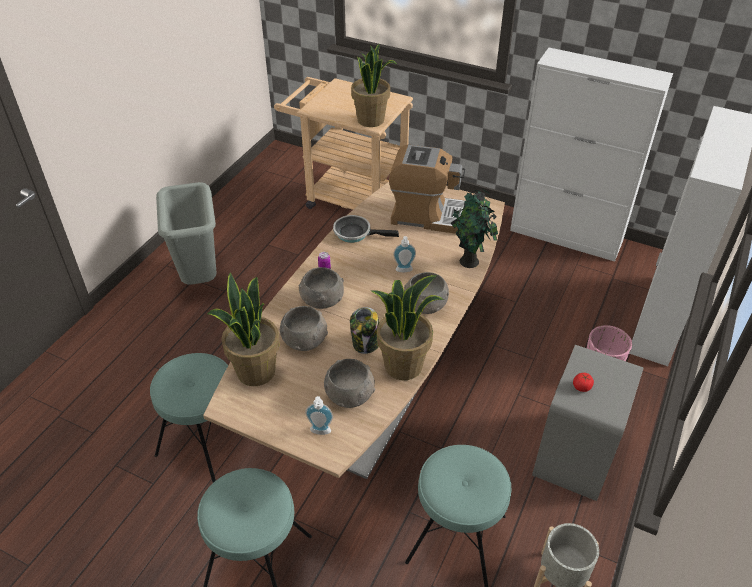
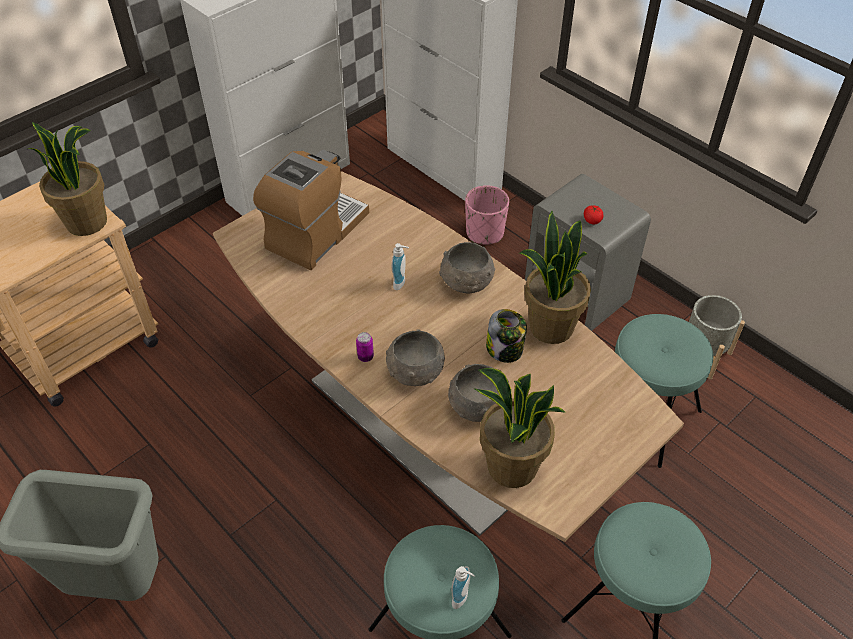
camera: 70 degrees left, 5 degrees up
soap dispenser [305,396,333,435] -> soap dispenser moved to [451,566,475,609]
grey bowl [324,359,375,408] -> none
frying pan [333,215,399,243] -> none
potted plant [451,189,498,268] -> none

